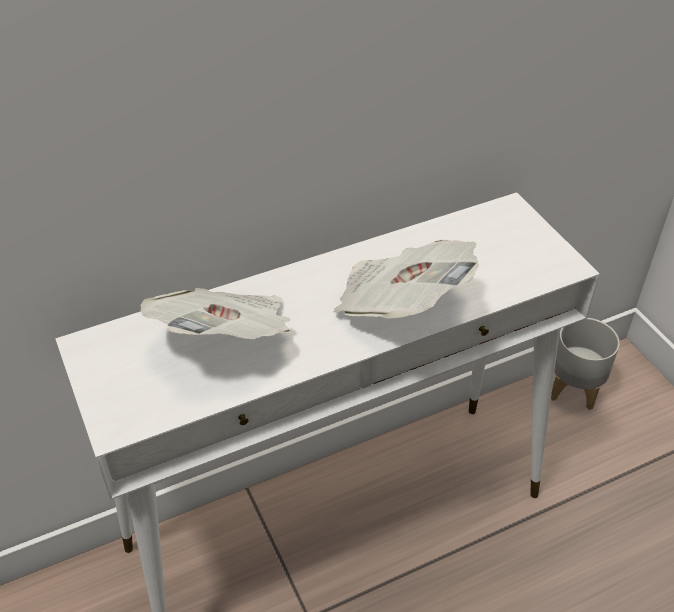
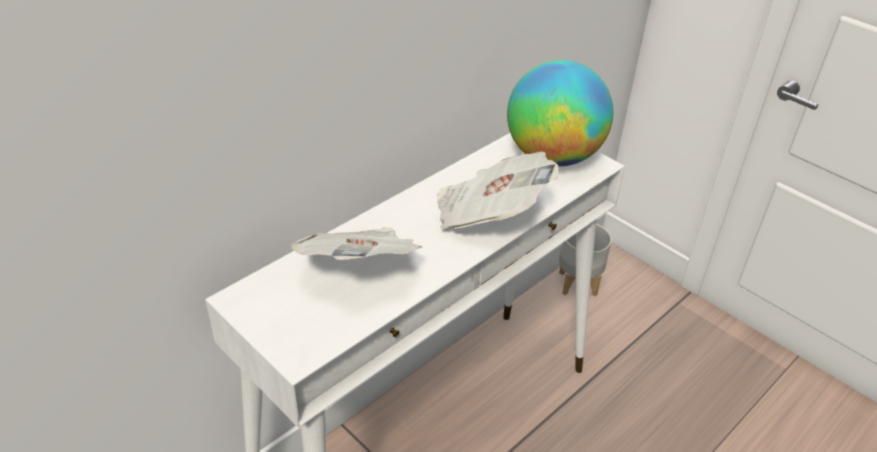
camera: 20 degrees left, 5 degrees down
none -> globe [507,60,613,166]

